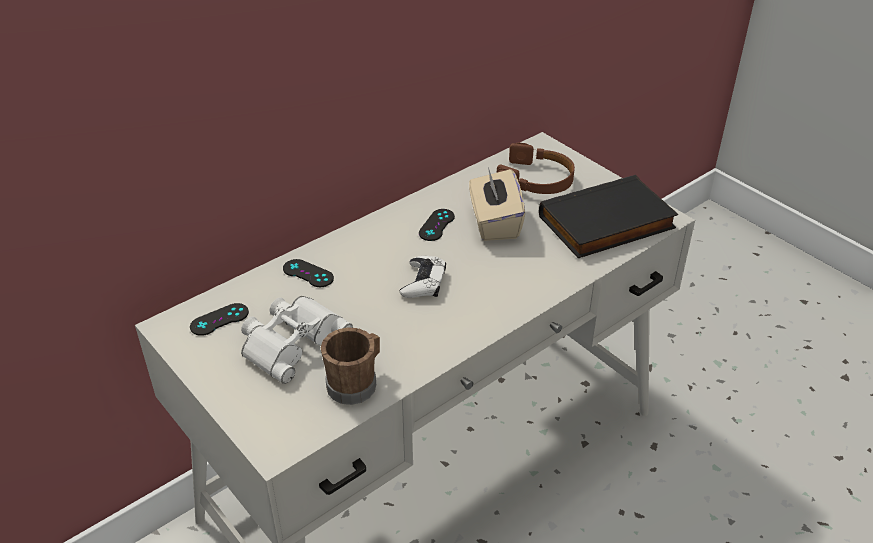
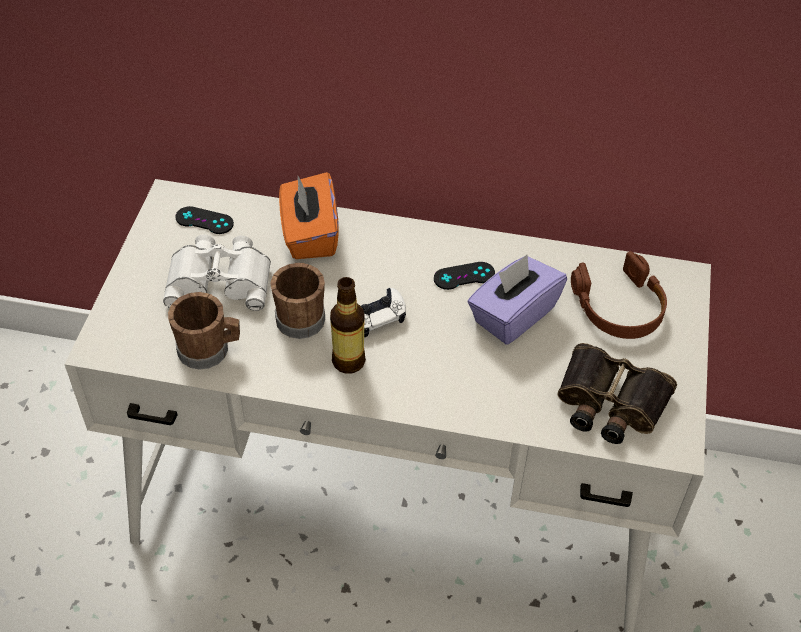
camera: 50 degrees right, 10 degrees up
black game controller [283,259,334,287] -> orange tissue box [279,172,339,259]
beige tissue box [469,167,525,241] -> purple tissue box [467,255,567,345]
black book [539,175,678,258] -> binoculars [557,343,677,444]
none -> brown mug [270,263,325,339]
none -> bottle [330,277,366,374]

